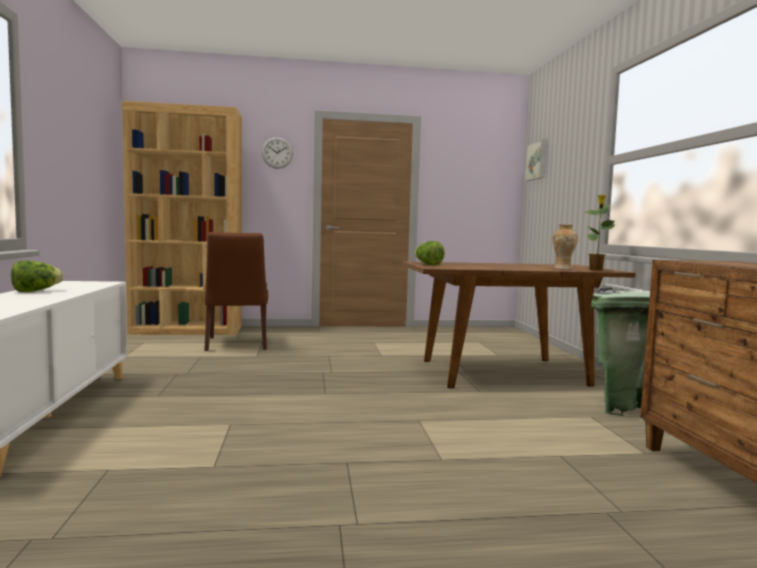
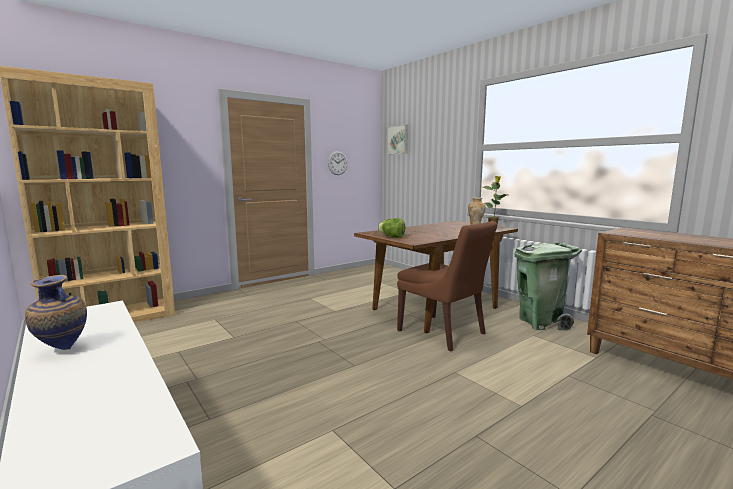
camera: 30 degrees left, 5 degrees up
lettuce [11,260,63,292] -> vase [25,275,87,350]
brown chair [204,232,268,351] -> brown chair moved to [397,221,497,351]
wall clock [262,137,293,169] -> wall clock moved to [328,151,348,175]

